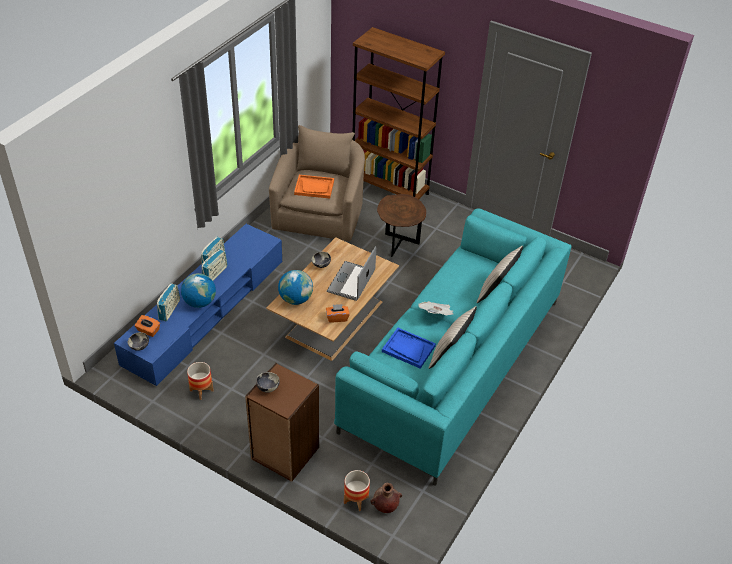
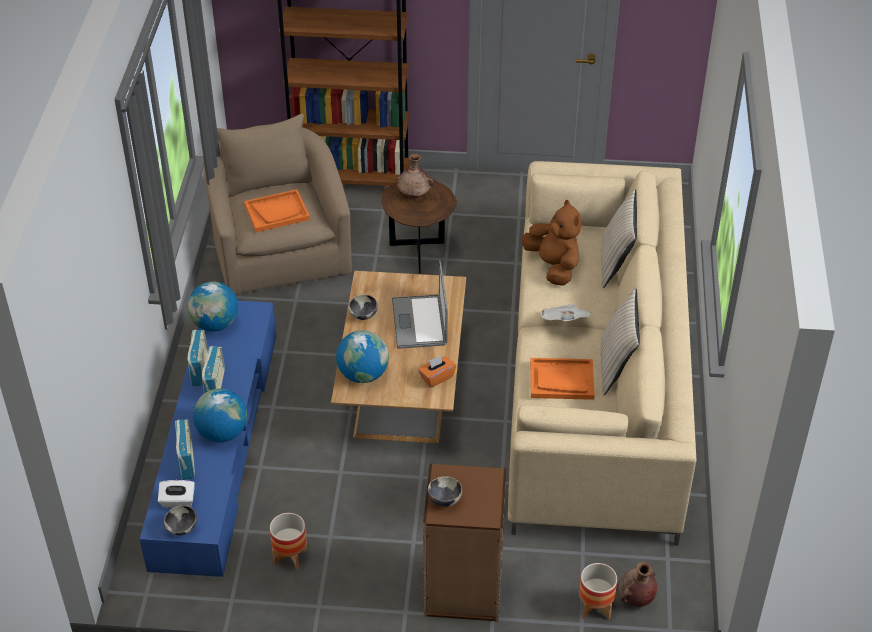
camera: 25 degrees left, 0 degrees up
orange tissue box [135,315,160,337] -> white tissue box [158,480,195,508]
turquoise sofa [334,208,572,486] -> beige sofa [508,161,696,546]
blue tray [382,328,436,369] -> orange tray [530,358,595,400]
none -> globe [188,281,238,332]
none -> brown vase [395,154,433,198]
none -> brown plush toy [522,200,581,286]

